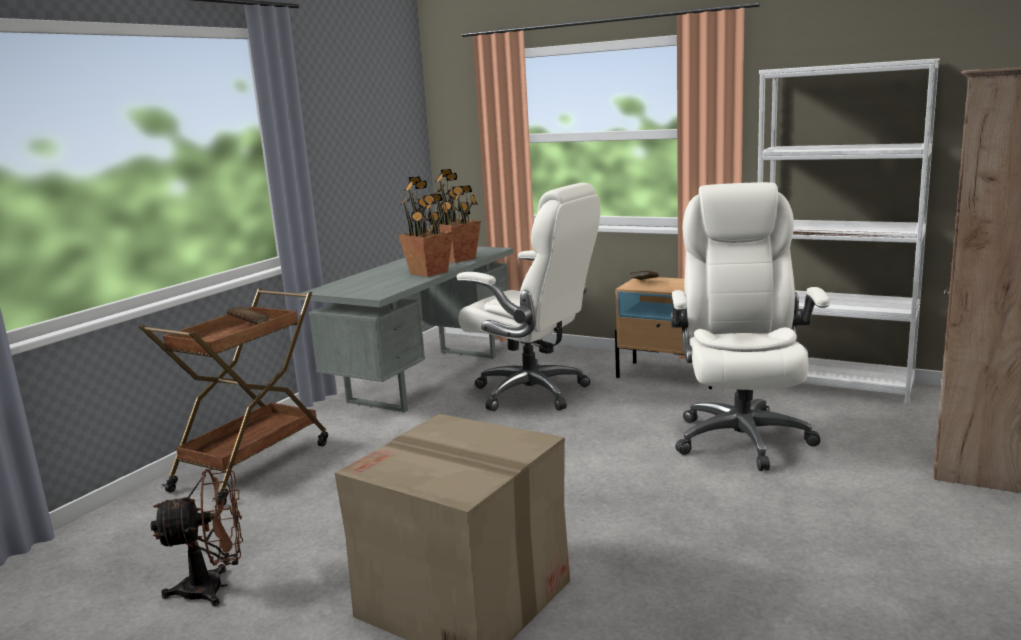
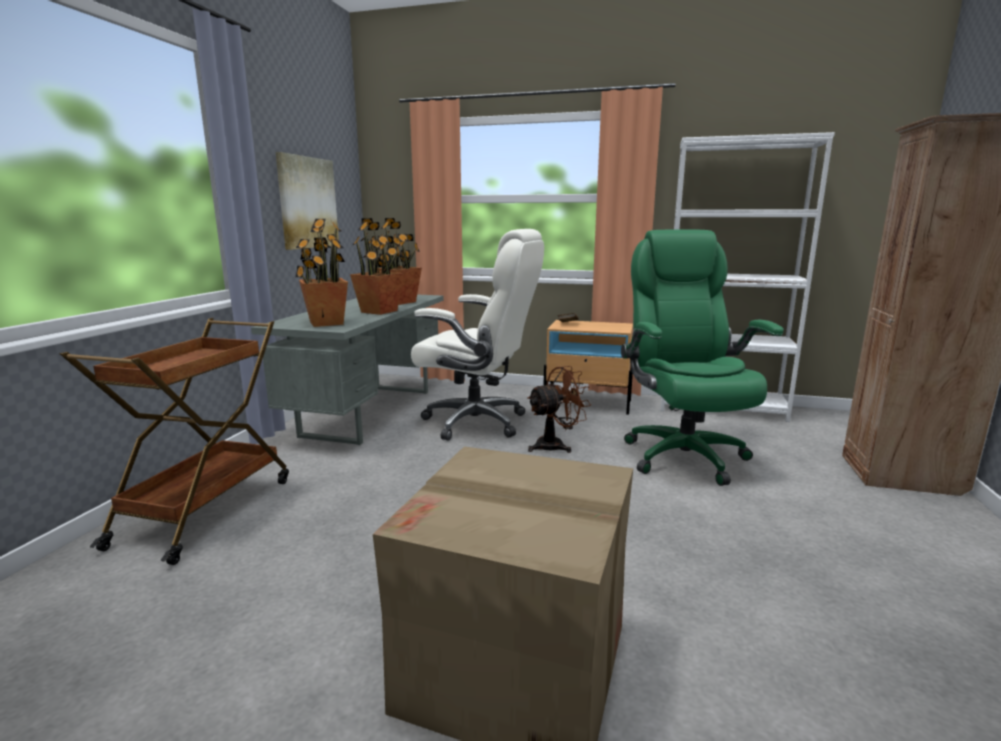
camera: 15 degrees left, 0 degrees up
brown fan [151,467,243,606] -> brown fan moved to [528,366,591,453]
brown book [227,307,270,324] -> none
white office chair [671,182,830,471] -> green office chair [621,229,784,486]
none -> picture [275,152,339,250]
none -> potted plant [296,219,348,327]

